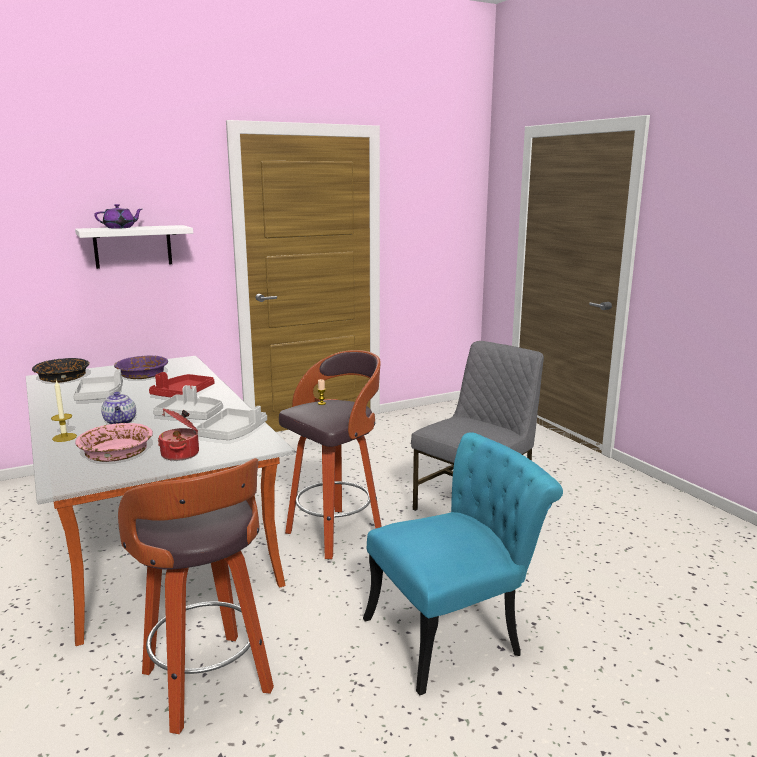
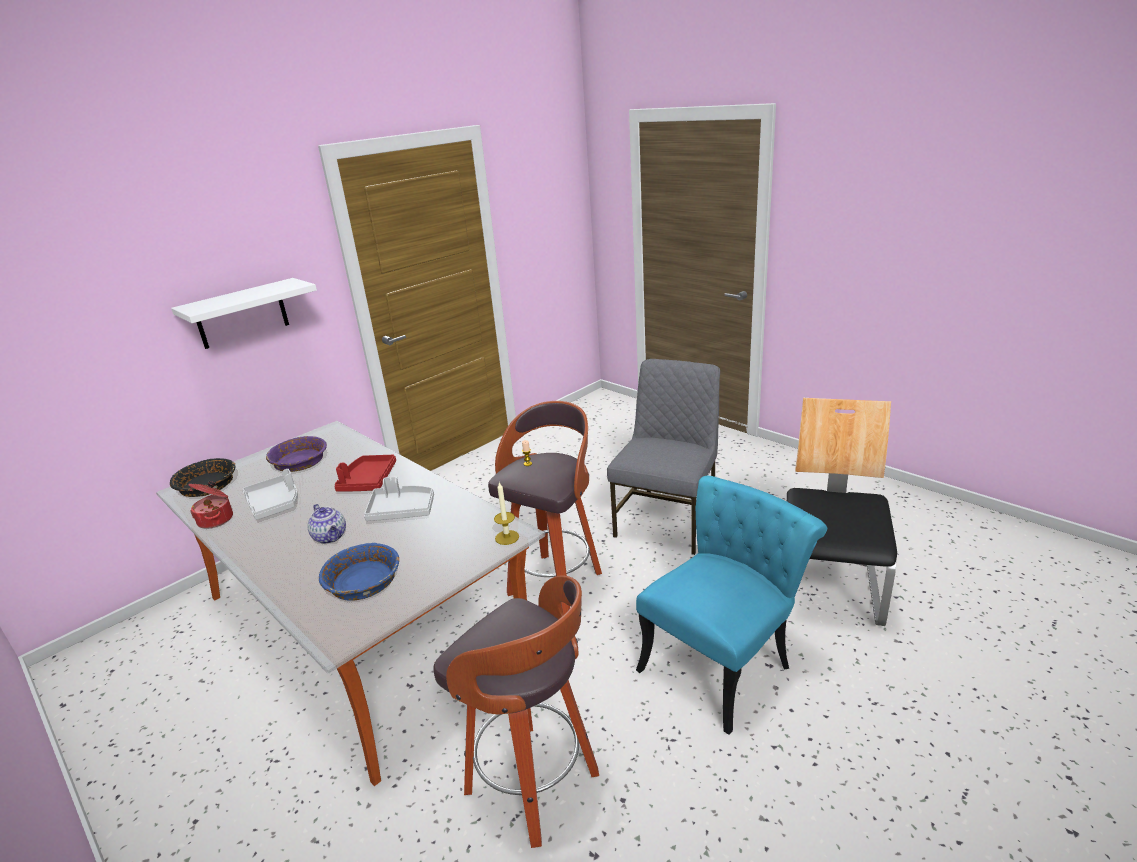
camera: 15 degrees left, 10 degrees up
candle [51,380,77,442] -> candle moved to [494,482,519,545]
pink bowl [75,423,153,462] -> blue bowl [319,543,399,601]
purple teapot [94,204,142,228] -> none
cooking pot [158,408,199,461] -> cooking pot moved to [189,481,233,529]
grey tray [196,406,267,440] -> none
none -> chair [787,398,897,626]

